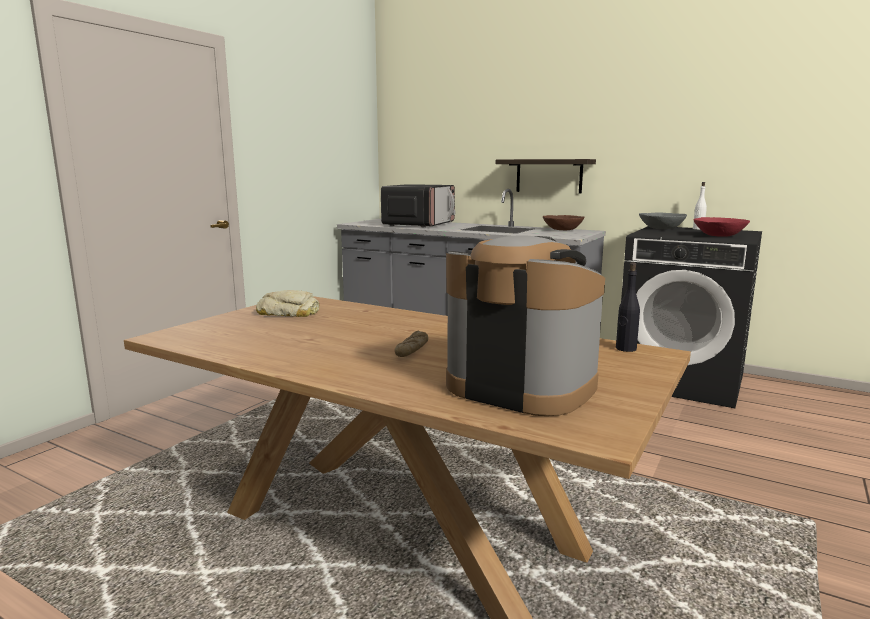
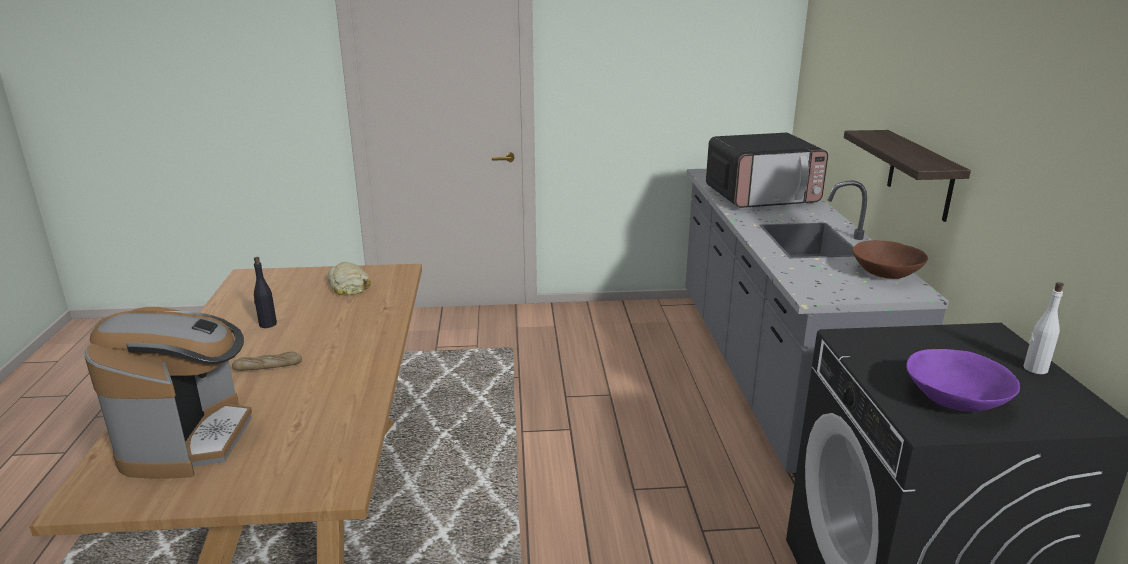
camera: 55 degrees right, 10 degrees up
black bottle [616,262,640,352] -> black bottle moved to [254,257,277,328]
grey bowl [639,212,687,229] -> none
red bowl [694,217,750,237] -> purple bowl [906,349,1020,412]

